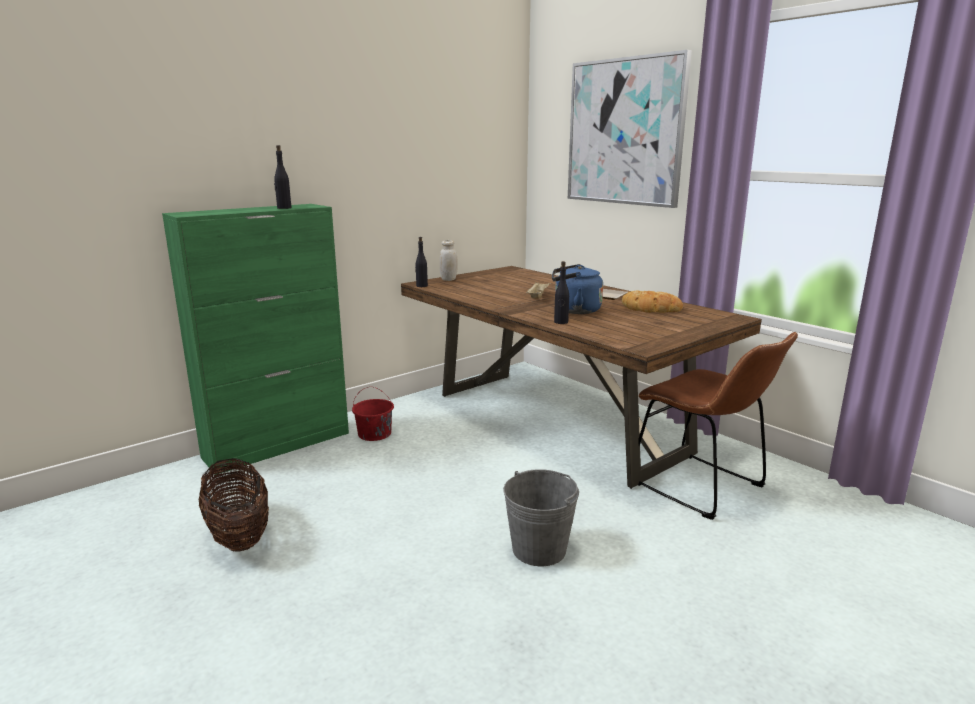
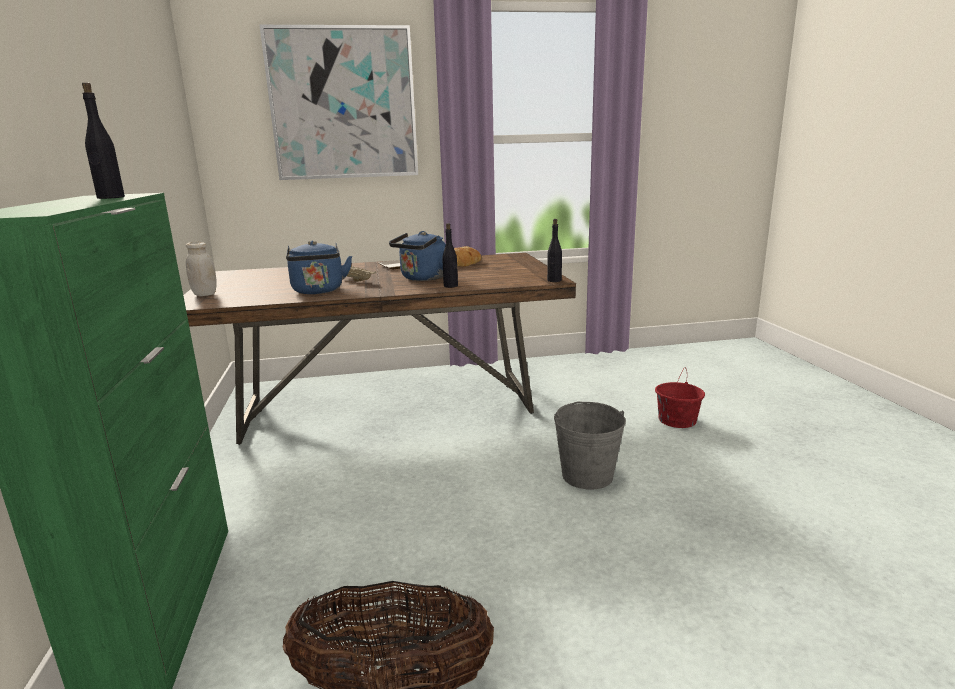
camera: 60 degrees left, 0 degrees up
red bucket [352,387,394,441] -> red bucket moved to [655,369,705,428]
black bottle [415,237,428,287] -> black bottle moved to [547,219,562,282]
brown chair [638,332,798,520] -> none
none -> blue kettle [286,240,352,294]

